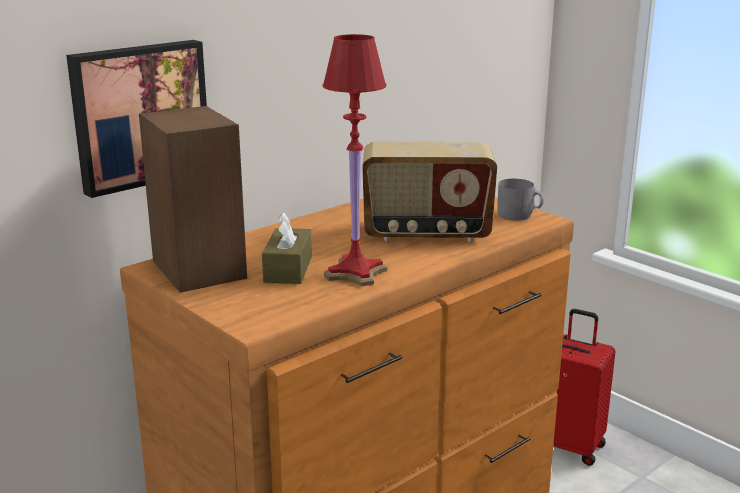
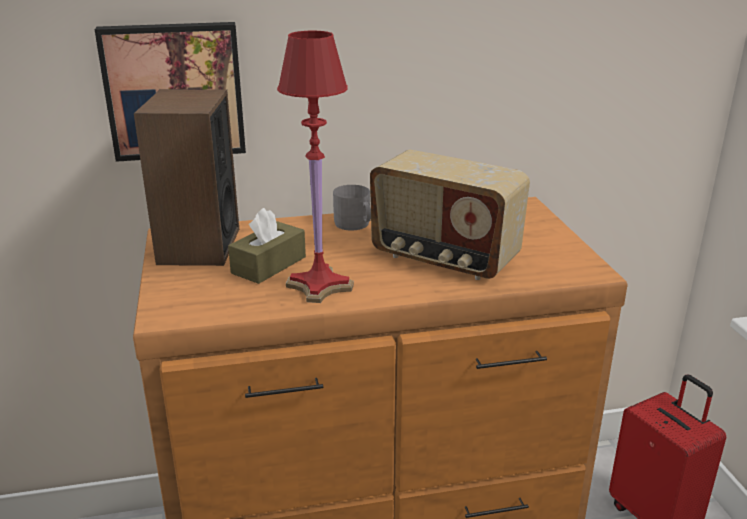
camera: 30 degrees right, 5 degrees up
grey mug [497,179,544,221] -> grey mug moved to [333,185,371,231]

